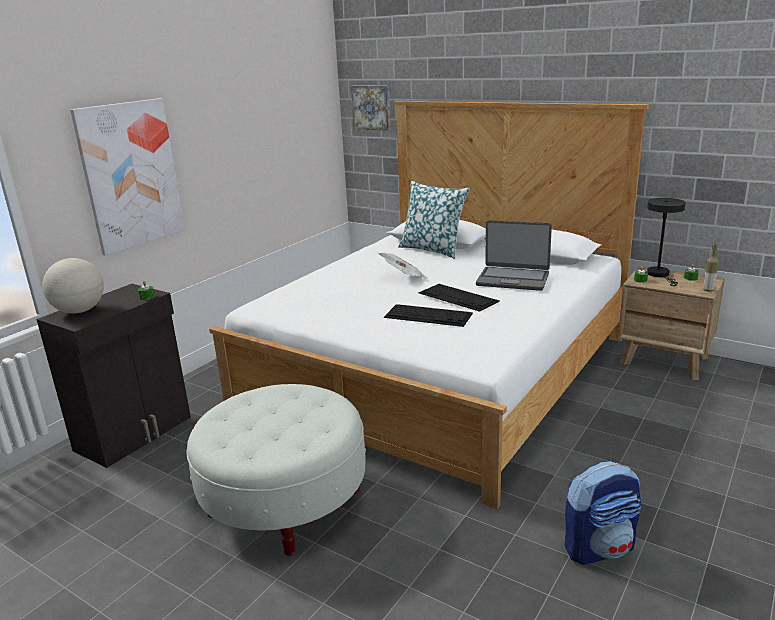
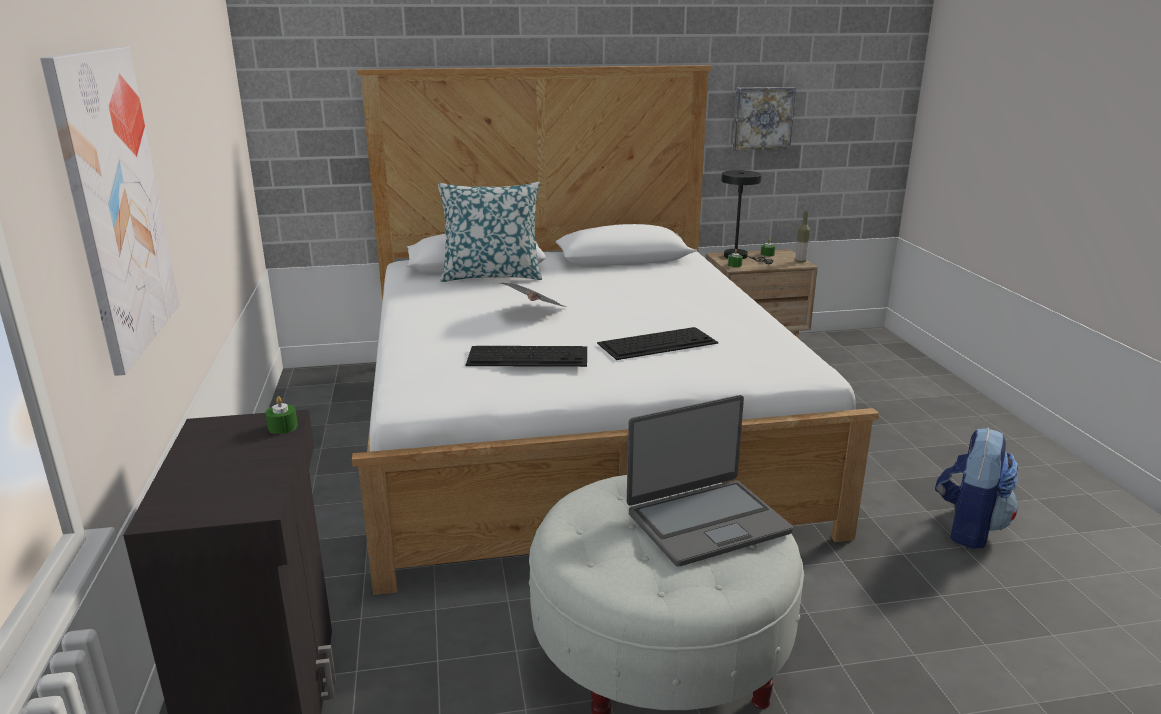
camera: 45 degrees left, 0 degrees up
globe [42,258,104,313] -> none
picture [351,85,391,131] -> picture moved to [733,87,796,150]
keyboard [418,284,500,312] -> keyboard moved to [466,346,587,367]
laptop [476,220,552,291] -> laptop moved to [627,395,793,566]

